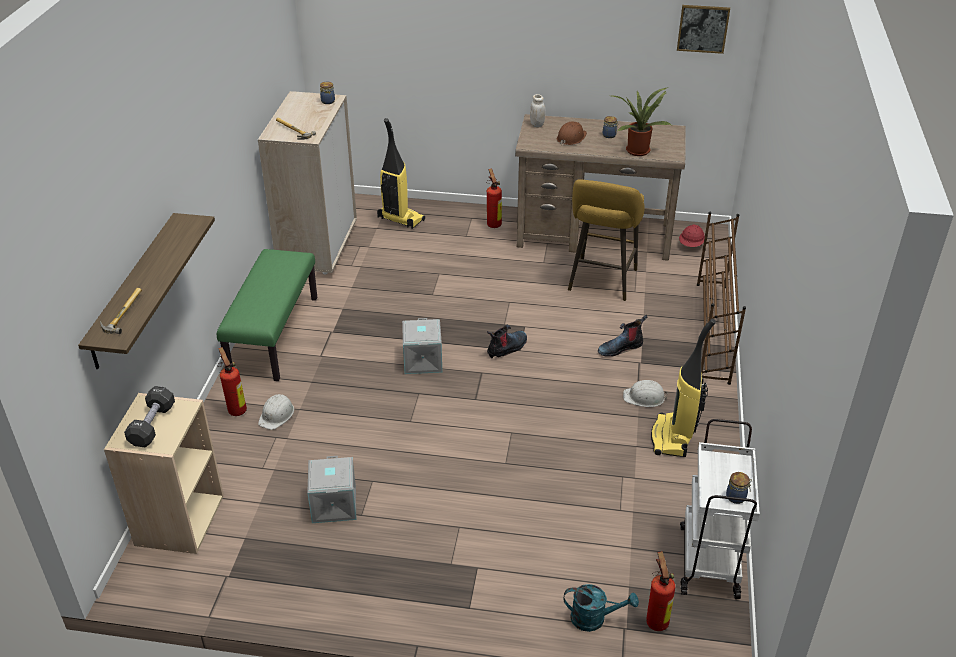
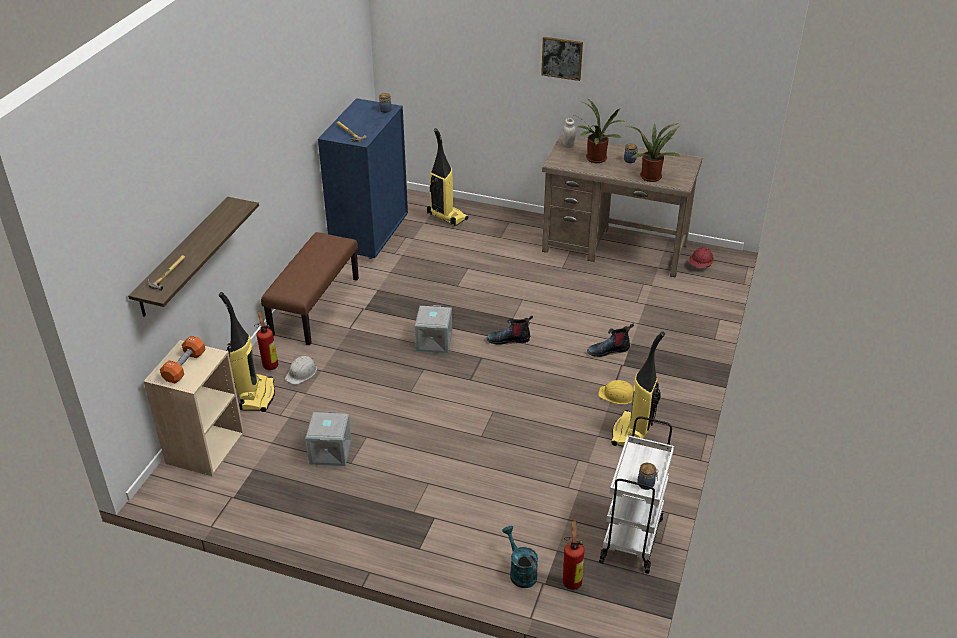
camera: 10 degrees right, 0 degrees up
black dumbbell [124,386,175,447] -> orange dumbbell [160,336,206,384]
green bench [217,249,317,381] -> brown bench [261,232,359,345]
beige cabinet [258,91,357,274] -> blue cabinet [318,98,408,259]
fire extinguisher [486,169,502,228] -> none
boot [487,325,527,358] -> boot turned 150 degrees counterclockwise [487,316,533,345]
brown hard hat [557,121,587,145] -> potted plant [577,98,626,163]
turquoise watering can [563,584,639,632] -> turquoise watering can turned 135 degrees counterclockwise [502,526,538,588]
yellow stool [568,179,645,301] -> none
white hard hat [623,380,668,407] -> yellow hard hat [598,380,634,404]
picture [677,5,730,54] -> picture moved to [541,37,583,81]
brown shoe rack [697,212,746,385] -> none
none -> vacuum cleaner [219,292,275,412]

